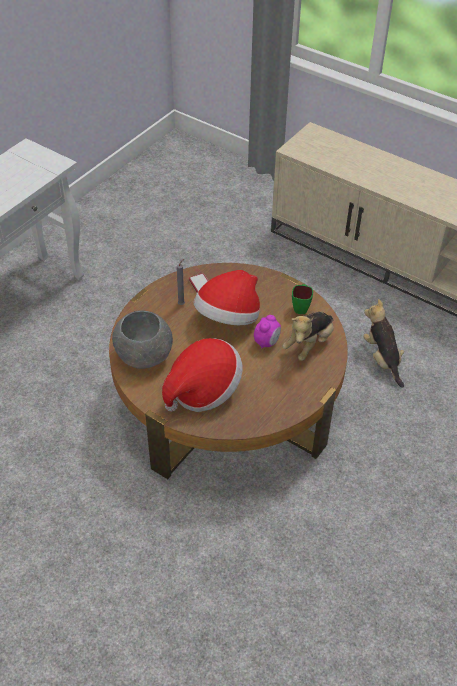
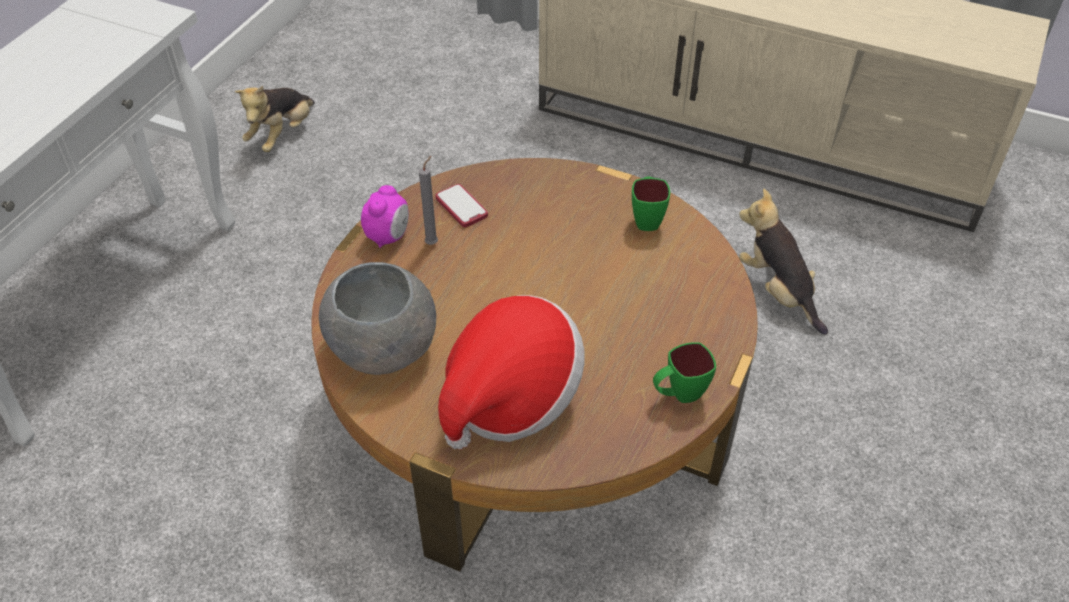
camera: 10 degrees left, 0 degrees up
hat [194,270,260,325] -> none
alarm clock [254,315,281,349] -> alarm clock moved to [361,185,409,248]
plush toy [283,312,334,361] -> plush toy moved to [235,86,315,152]
none -> green mug [653,342,716,403]

